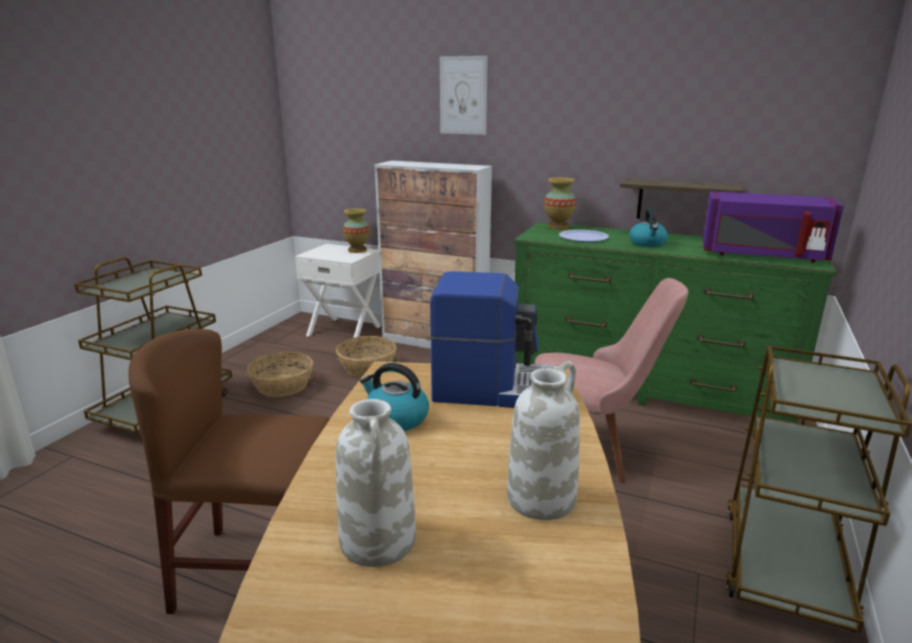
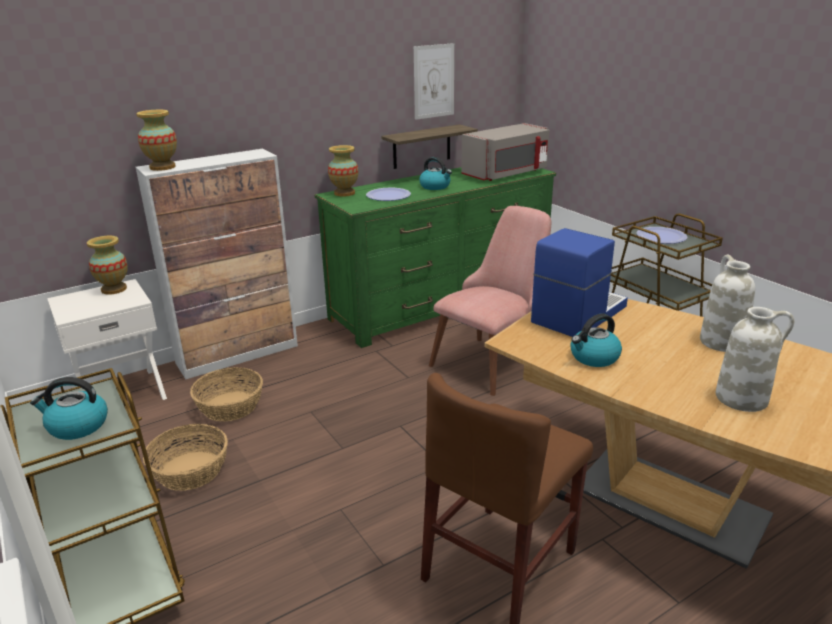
camera: 55 degrees left, 5 degrees up
picture [440,56,488,135] -> picture moved to [414,43,454,120]
purple microwave [703,191,844,263] -> grey microwave [461,123,549,181]
none -> kettle [30,377,108,440]
none -> vase [136,110,177,171]
none -> plate [636,227,687,244]

